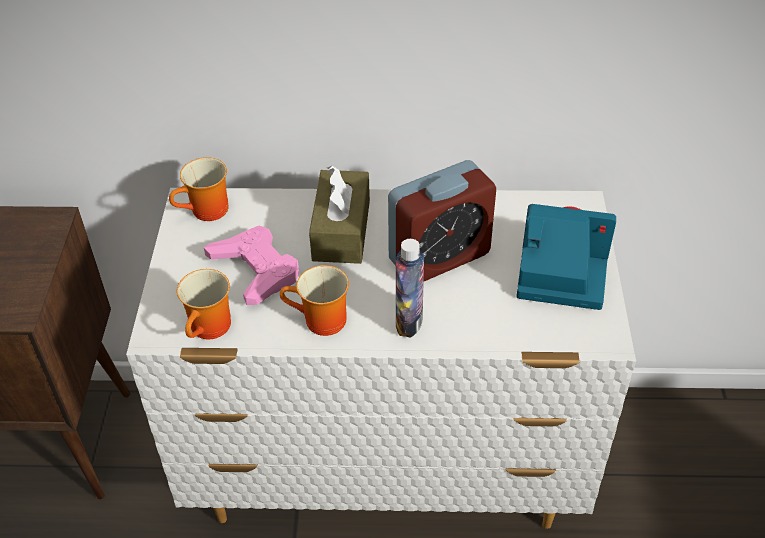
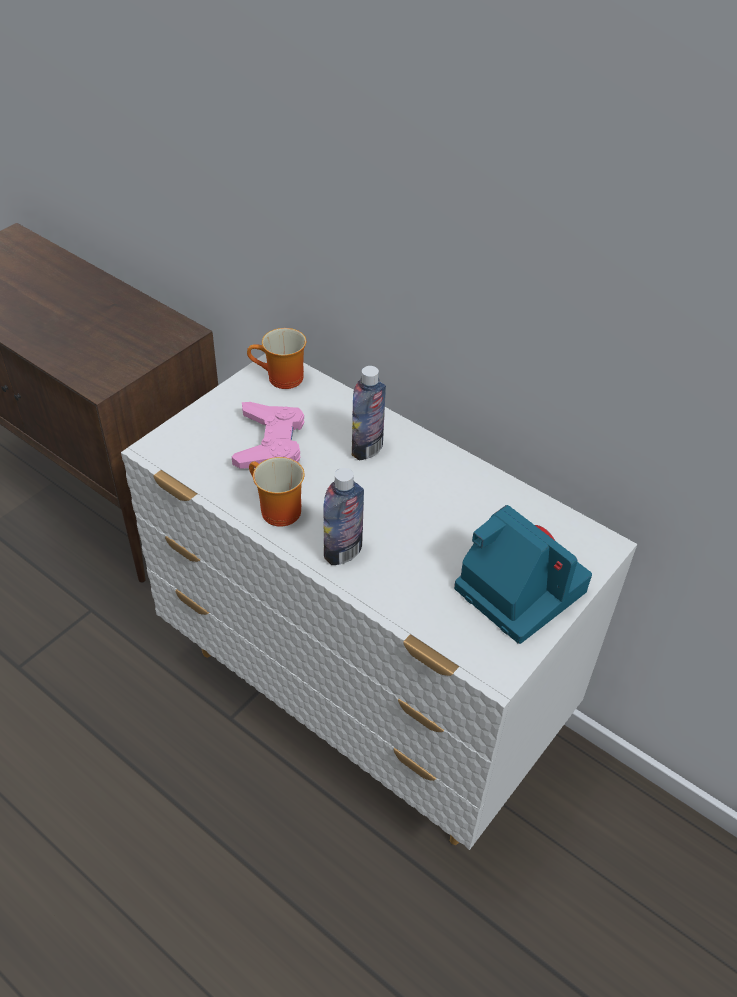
camera: 35 degrees right, 0 degrees up
mug [177,269,231,339] -> none
brown tissue box [309,166,370,264] -> bottle [352,366,386,460]
alarm clock [388,160,496,281] -> none

